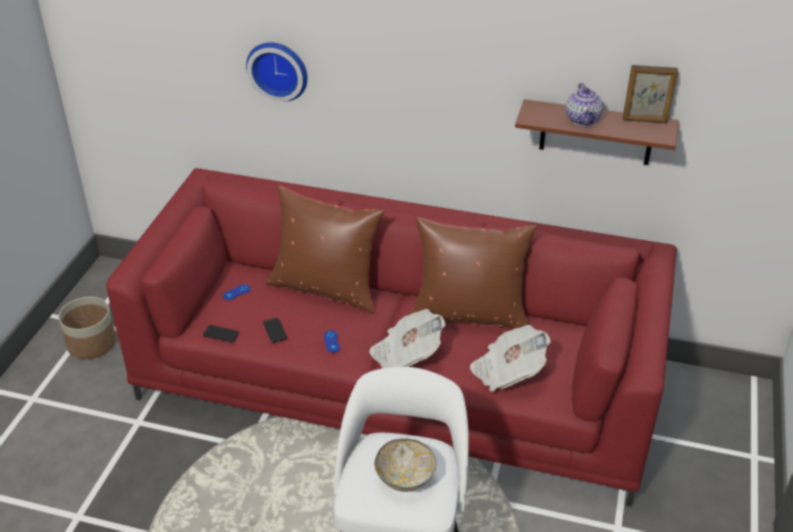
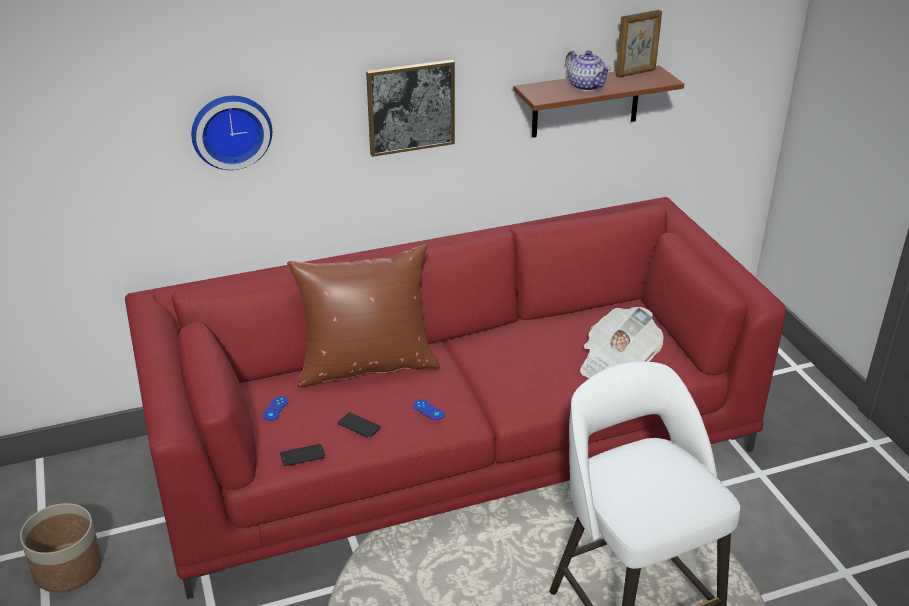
camera: 35 degrees left, 5 degrees down
newspaper [369,309,446,368] -> none
bowl [374,439,436,492] -> none
brown pillow [408,217,538,329] -> none
none -> picture [366,60,455,157]

